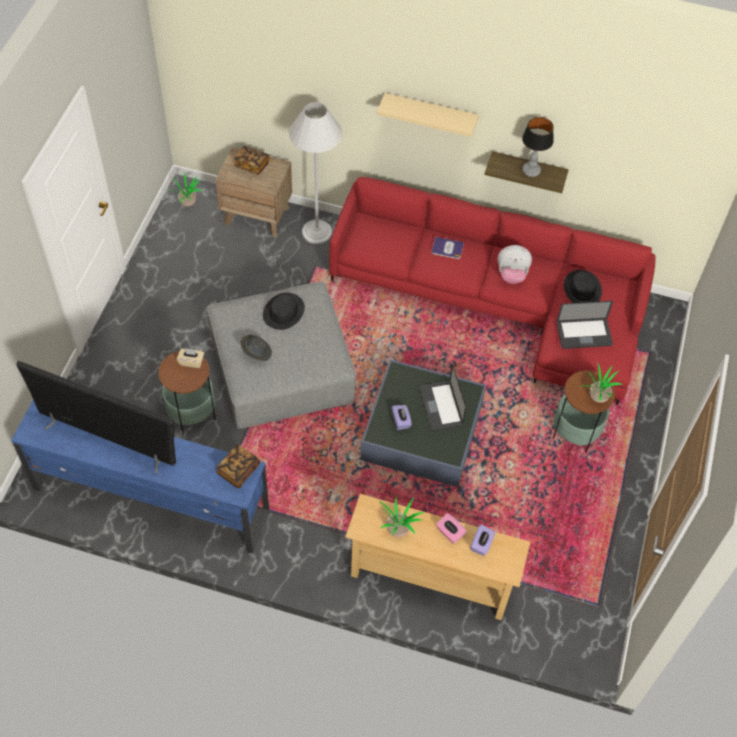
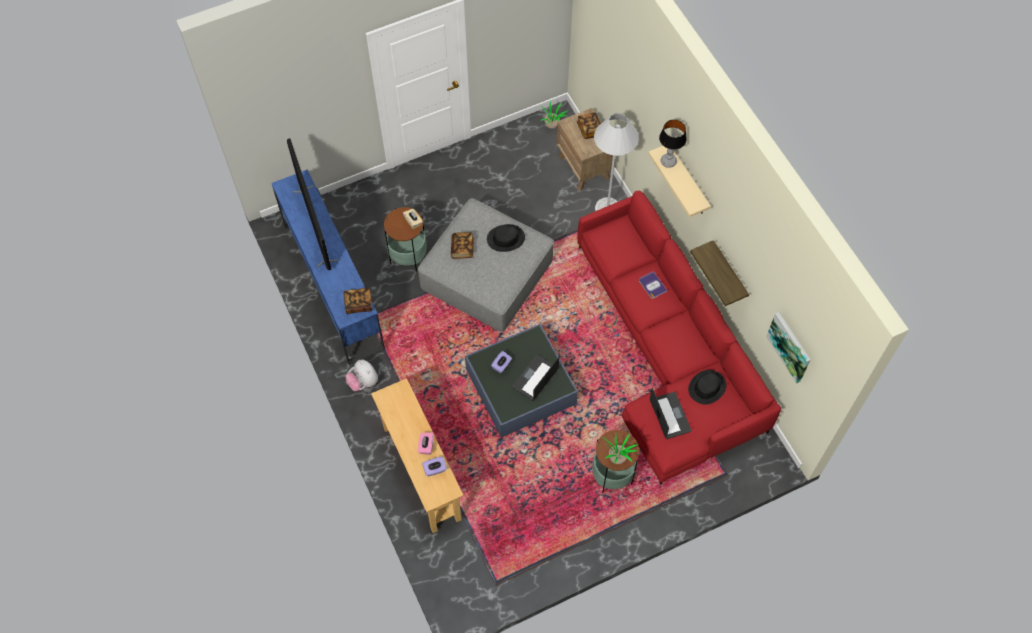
camera: 50 degrees right, 5 degrees up
grey hat [241,335,272,361] -> book [451,232,474,259]
potted plant [381,495,424,537] -> none
plush toy [498,245,532,284] -> plush toy moved to [345,359,378,391]
table lamp [522,117,554,177] -> table lamp moved to [659,119,687,168]
laptop [557,301,613,349] -> laptop turned 150 degrees counterclockwise [650,388,691,439]
none -> picture [766,312,811,383]

